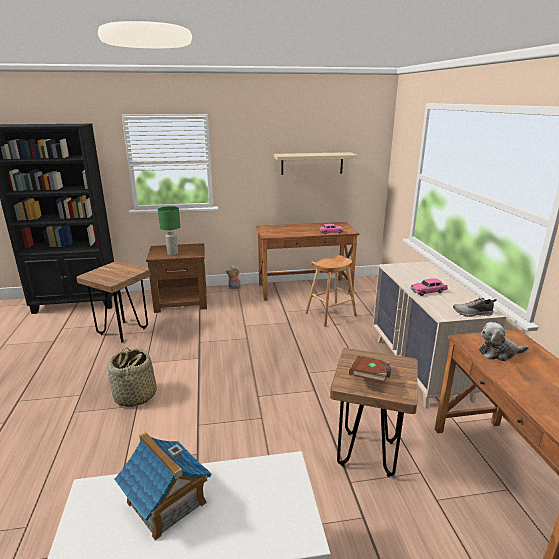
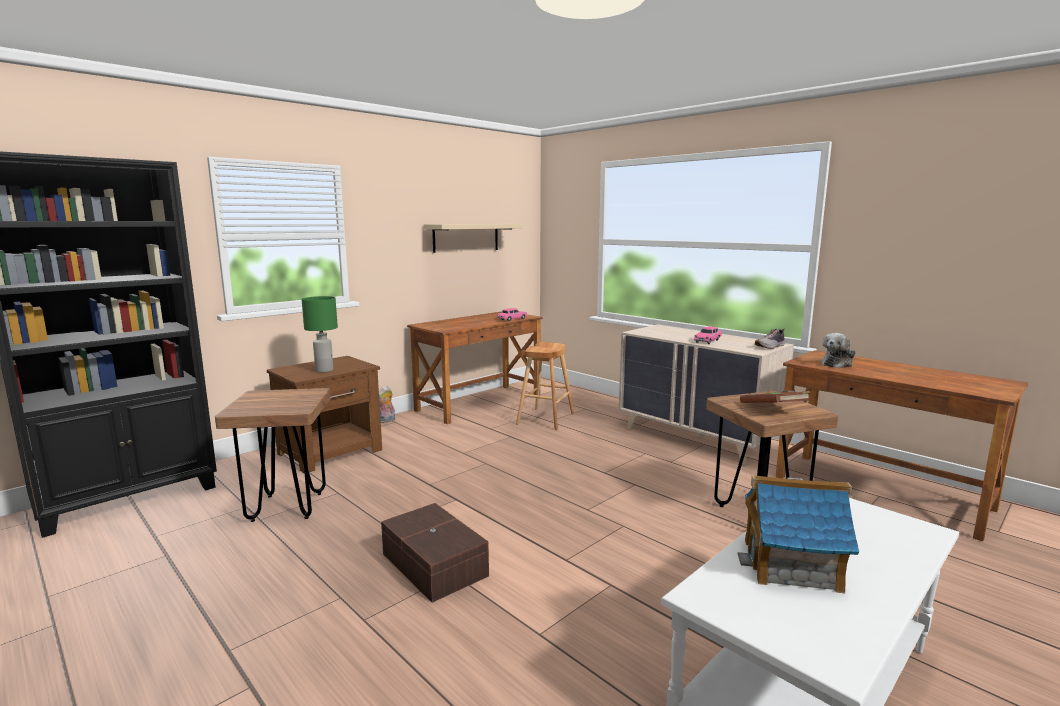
camera: 35 degrees left, 10 degrees down
basket [108,347,157,407] -> brown storage box [381,503,489,603]

